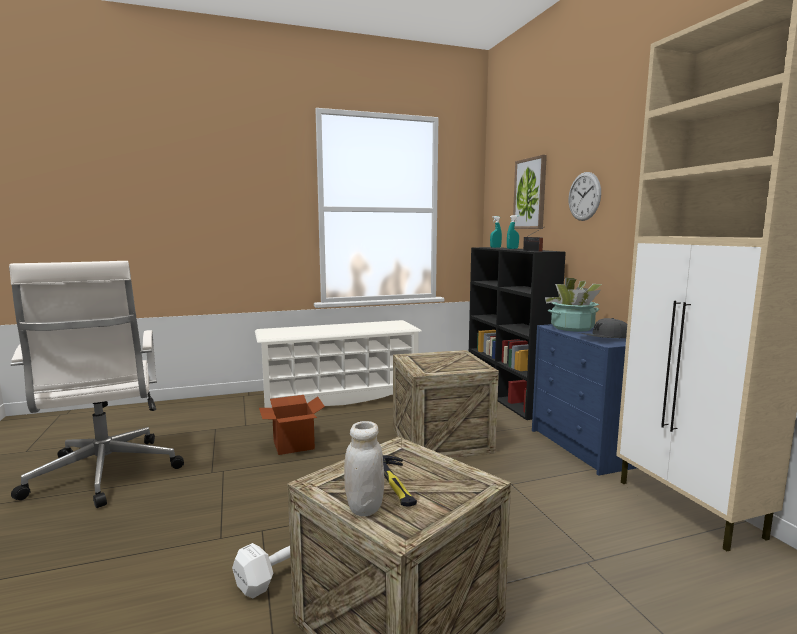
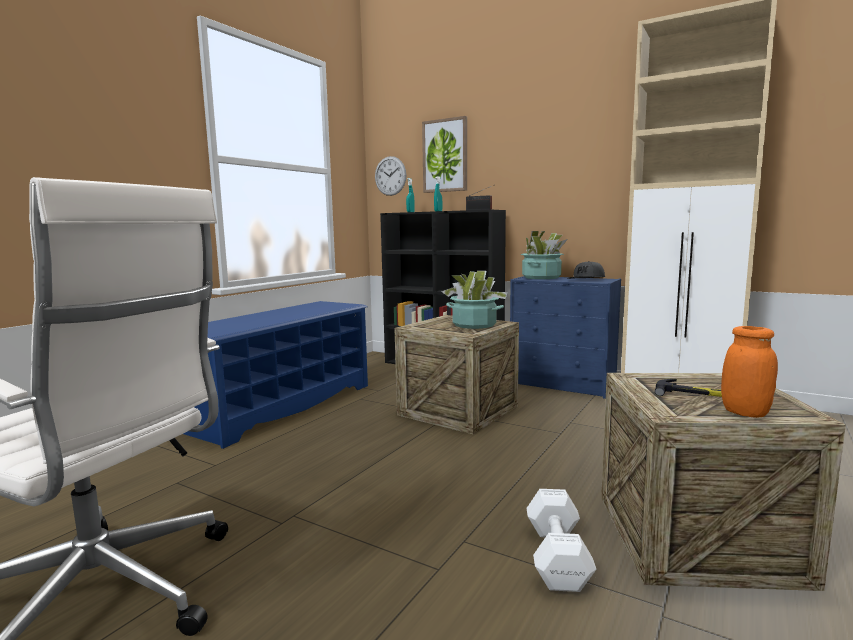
camera: 40 degrees left, 0 degrees up
white shoe rack [255,320,422,408] -> blue shoe rack [184,301,368,449]
cardboard box [259,395,325,455] -> none
white jar [344,421,384,516] -> orange jar [721,326,778,418]
wall clock [569,172,601,221] -> wall clock moved to [375,156,406,196]
none -> potted plant [442,271,508,329]

